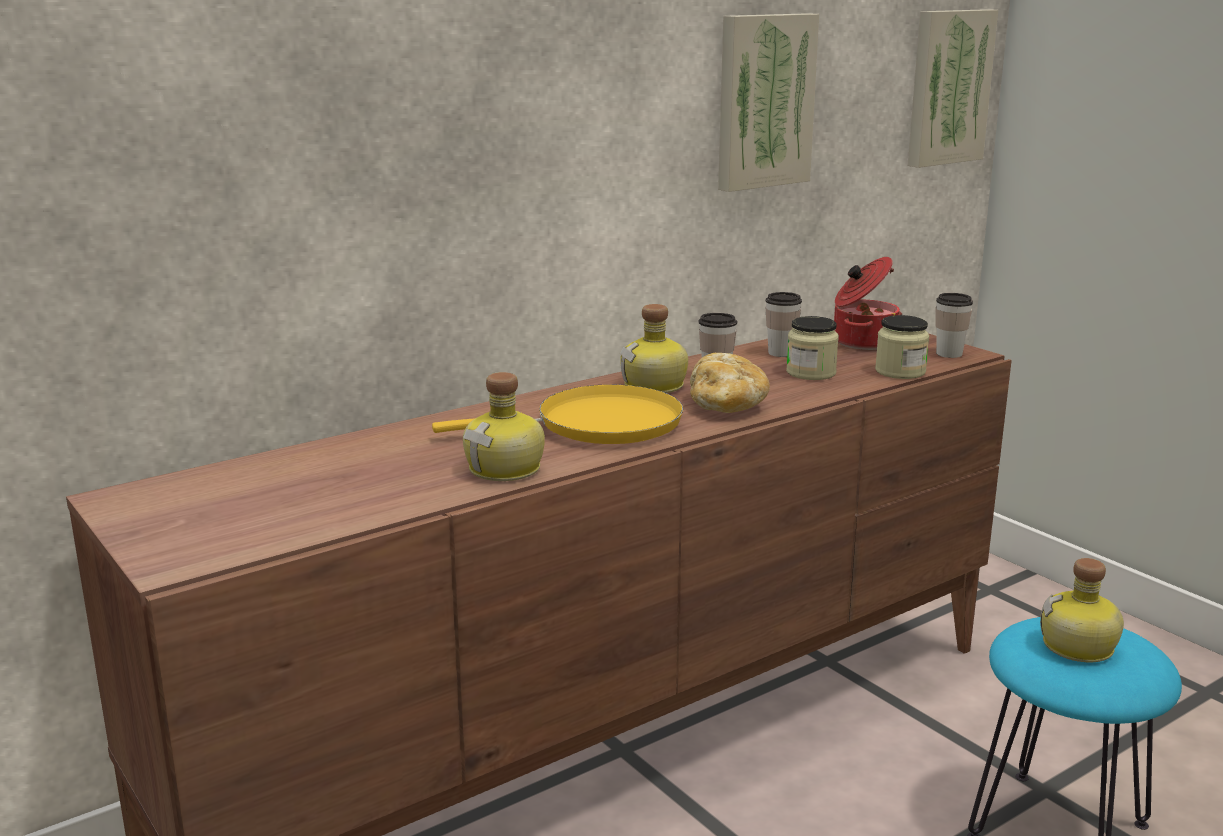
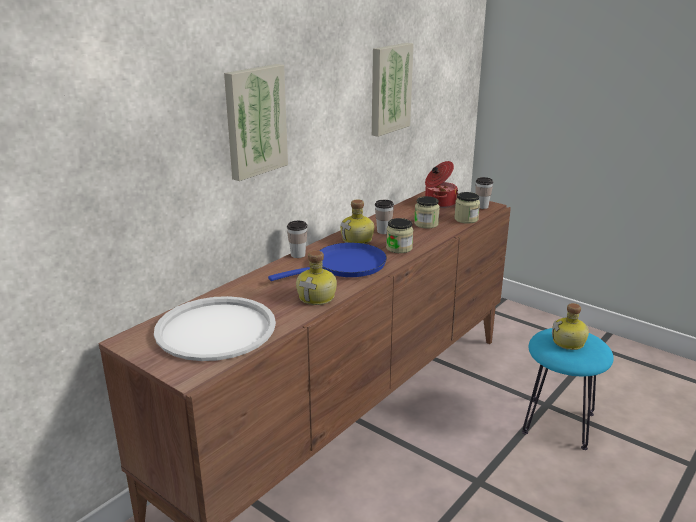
camera: 15 degrees left, 5 degrees up
yellow frying pan [432,384,683,444] -> blue frying pan [268,243,387,281]
bread [690,353,770,413] -> jar [386,218,413,253]
cup [765,292,802,357] -> cup moved to [287,221,308,258]
picture [908,9,998,168] -> picture moved to [224,64,288,181]
none -> white tray [154,296,276,361]

